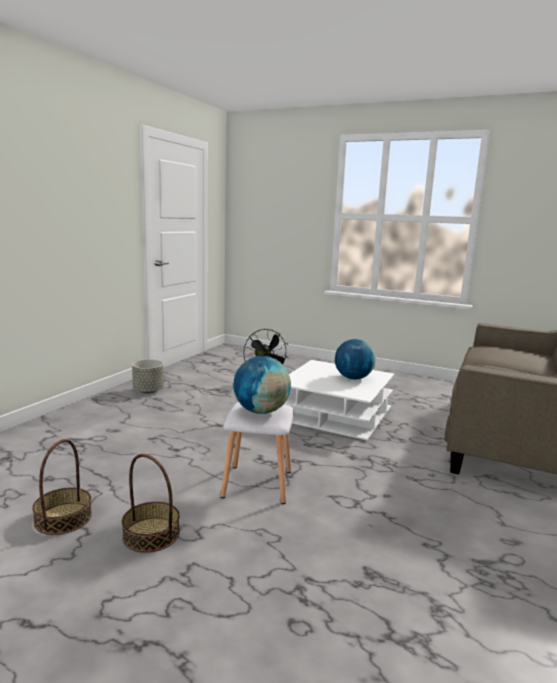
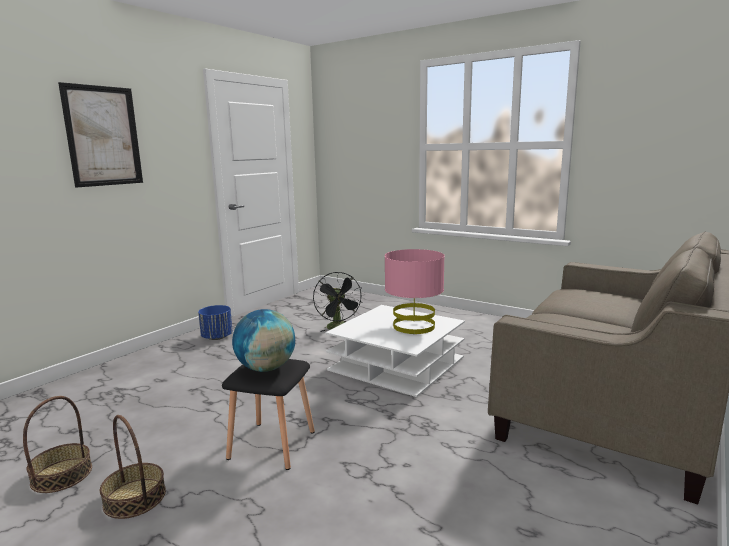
camera: 10 degrees right, 0 degrees up
grey planter [132,359,164,393] -> blue planter [198,305,233,340]
white stool [221,402,294,504] -> black stool [222,359,315,470]
globe [335,339,375,379] -> pink table lamp [385,249,445,334]
none -> picture [58,82,143,188]

